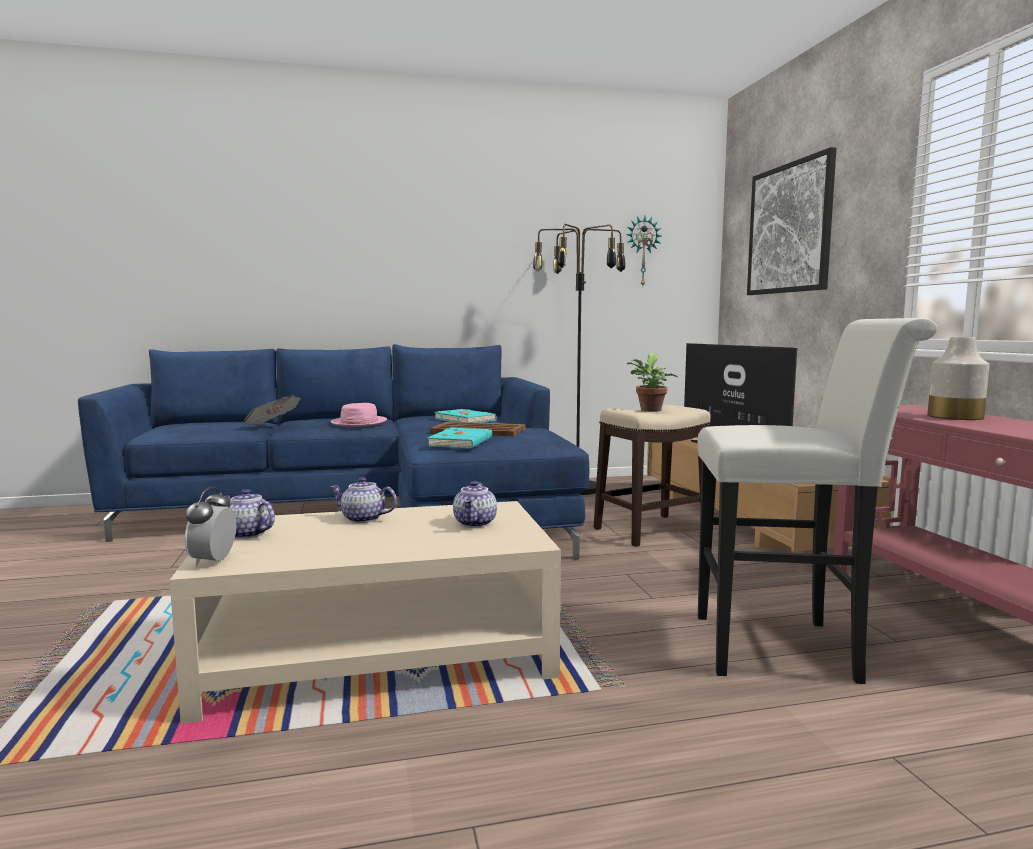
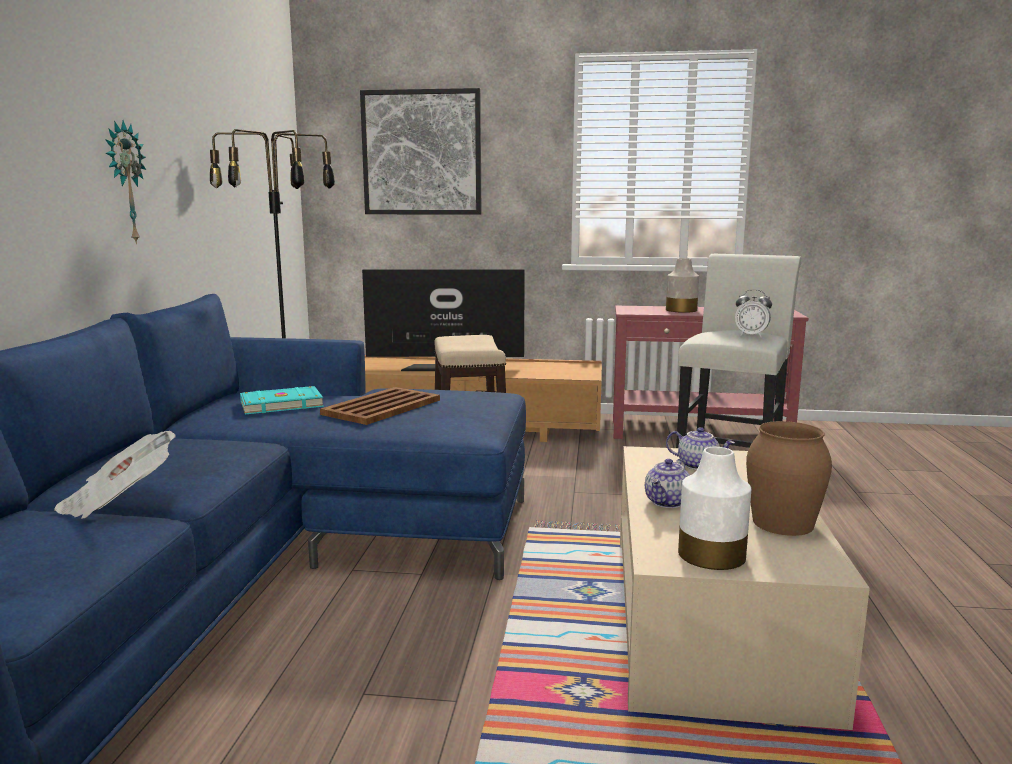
camera: 70 degrees left, 5 degrees up
alarm clock [185,487,236,567] -> alarm clock moved to [735,289,772,337]
teapot [225,489,275,539] -> white vase [678,447,751,570]
pink hat [331,403,387,427] -> none
turquoise book [427,427,492,448] -> none
wall clock [626,216,662,286] -> wall clock moved to [105,120,146,244]
potted plant [627,353,678,412] -> none
none -> brown vase [746,421,832,536]

